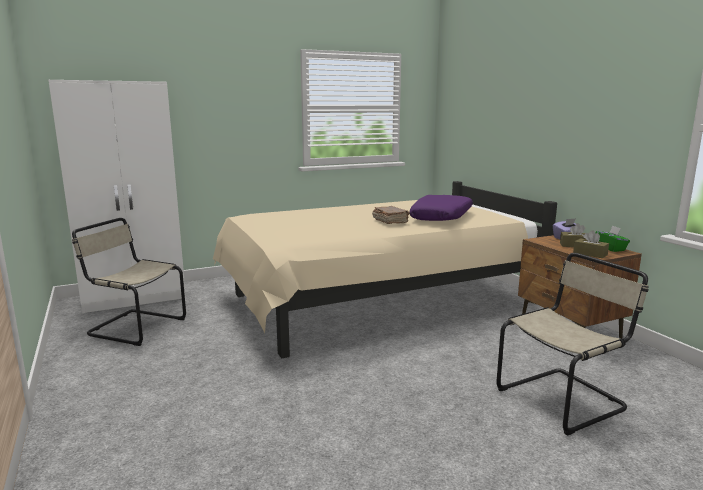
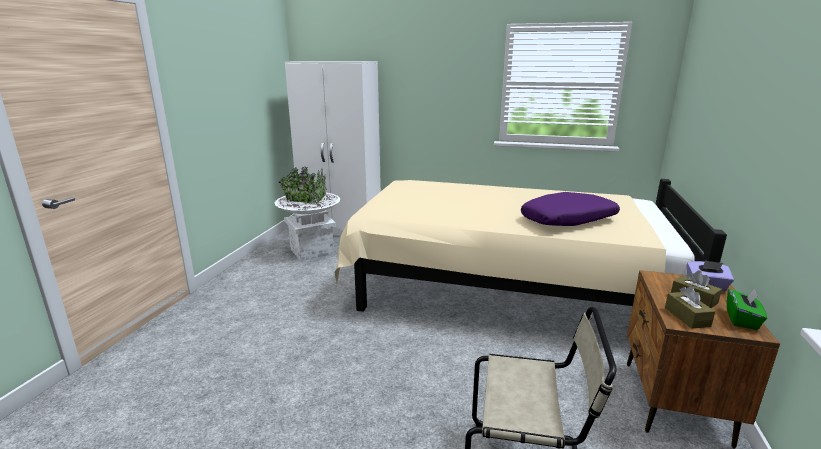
camera: 40 degrees right, 5 degrees up
beige chair [72,218,186,346] -> white planter [275,167,340,261]
brown book [372,206,410,224] -> none

